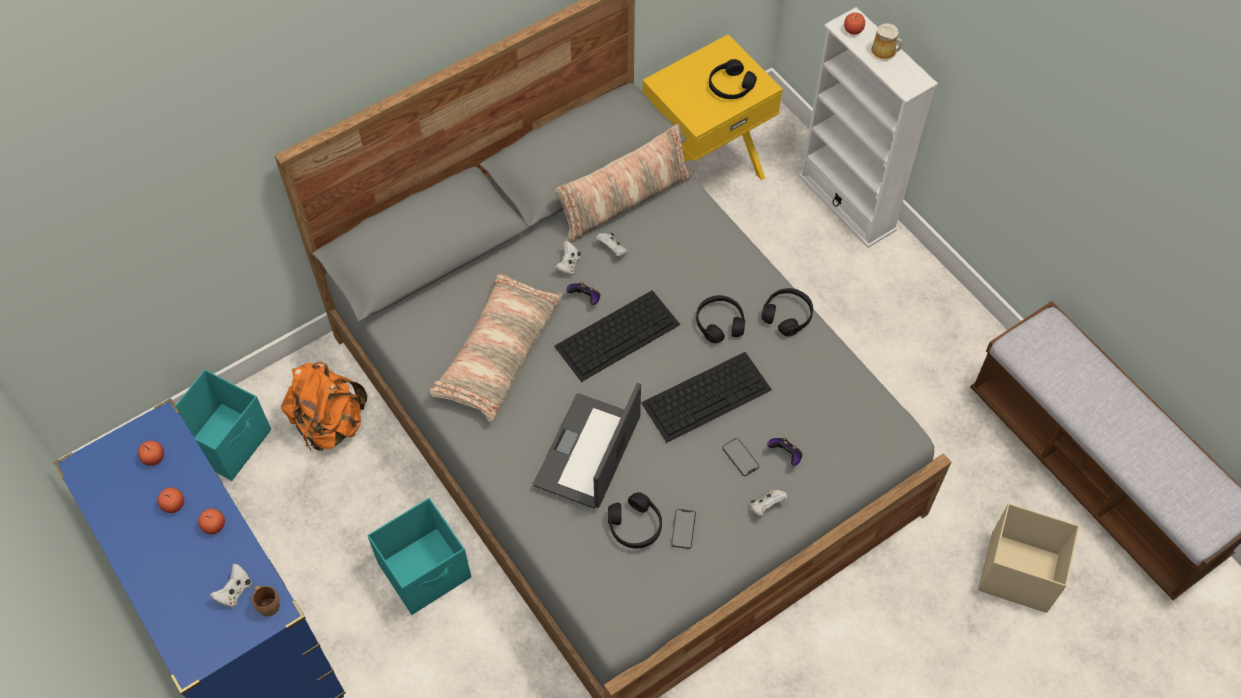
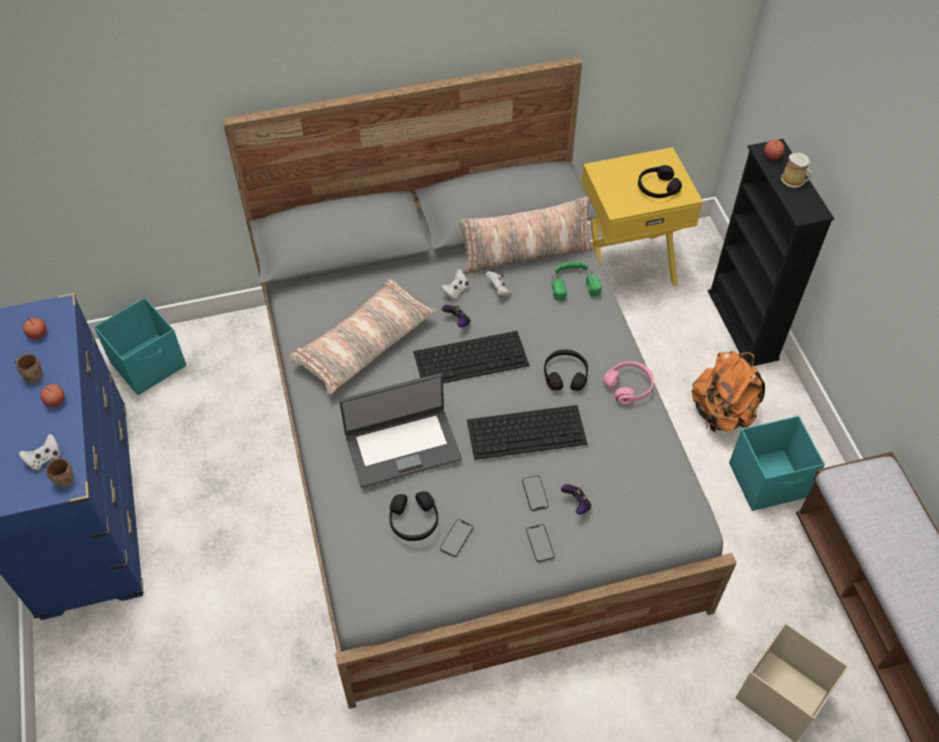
camera: 20 degrees right, 5 degrees down
apple [158,487,184,513] -> brown mug [15,354,42,383]
orange backpack [281,362,367,451] -> orange backpack moved to [691,351,765,432]
turquoise storage box [367,498,471,615] -> turquoise storage box moved to [729,416,825,511]
laptop [533,383,641,508] -> laptop turned 150 degrees counterclockwise [339,373,462,487]
white game controller [750,490,788,517] -> phone [526,524,555,562]
black headphones [761,288,813,337] -> pink headphones [603,361,654,404]
white bookcase [798,7,938,248] -> black bookcase [708,139,834,366]
none -> green headphones [552,261,602,301]

